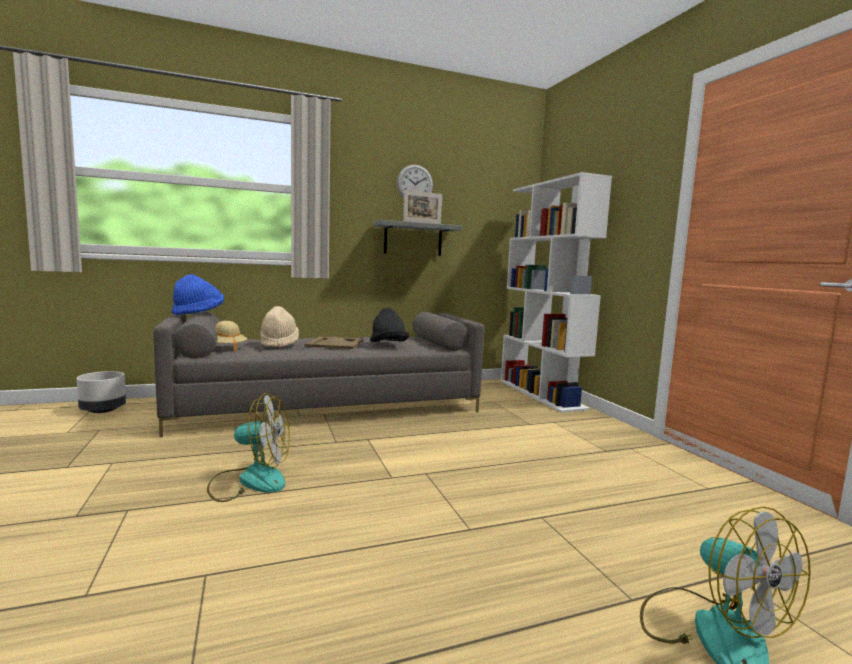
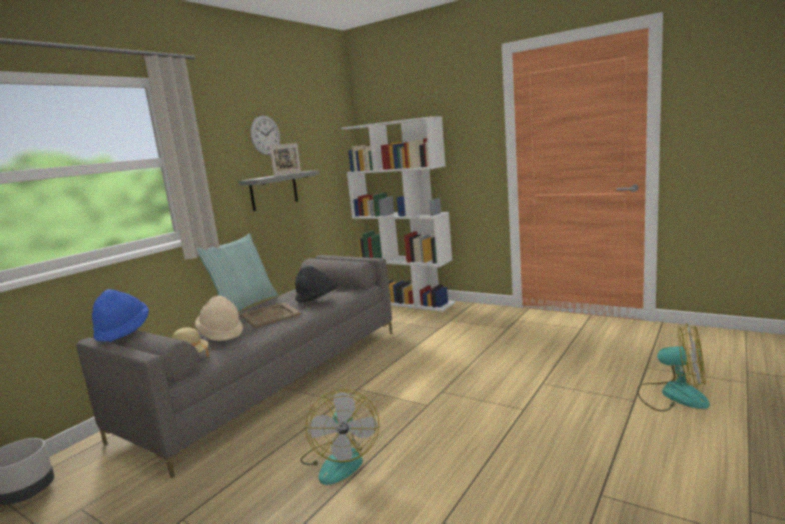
camera: 35 degrees left, 5 degrees up
fan [207,393,290,502] -> fan turned 120 degrees clockwise [300,389,379,485]
none -> pillow [196,234,278,312]

